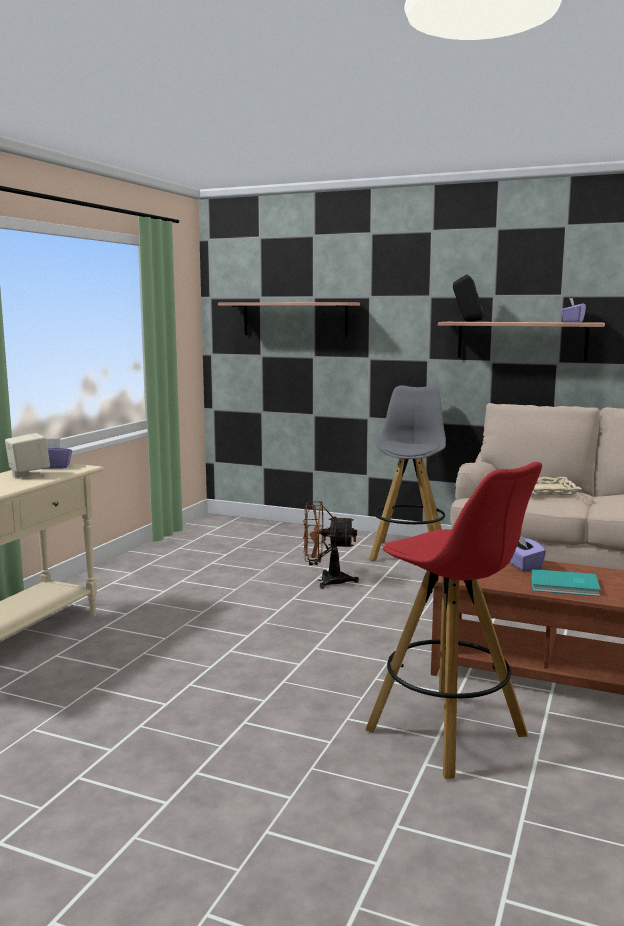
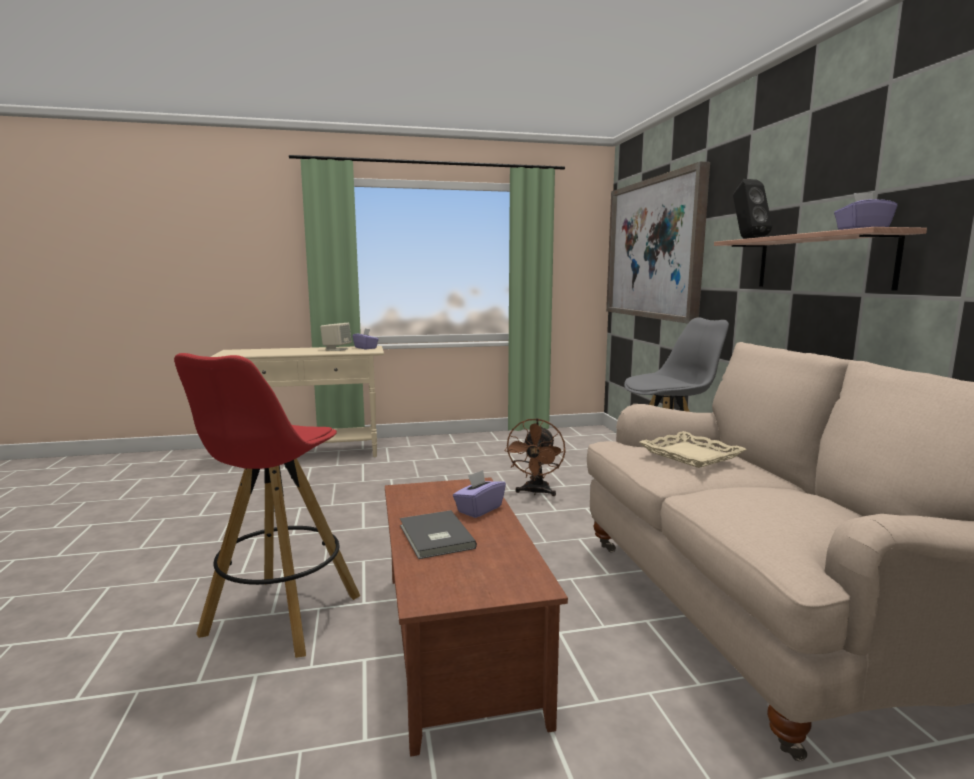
camera: 55 degrees right, 0 degrees up
shelf [218,302,360,337] -> picture [606,161,710,323]
brown fan [303,501,359,589] -> brown fan turned 135 degrees counterclockwise [505,418,565,496]
turquoise book [531,569,601,596] -> grey book [400,510,477,559]

